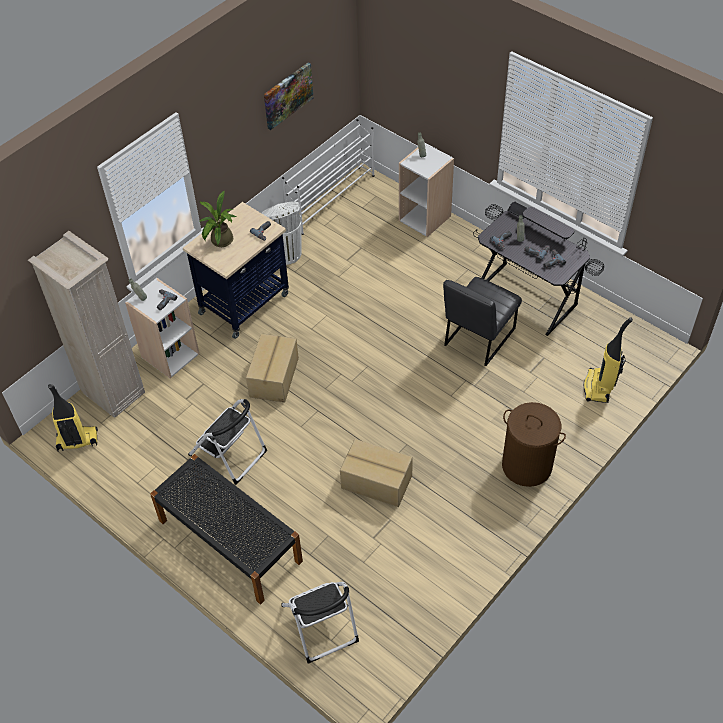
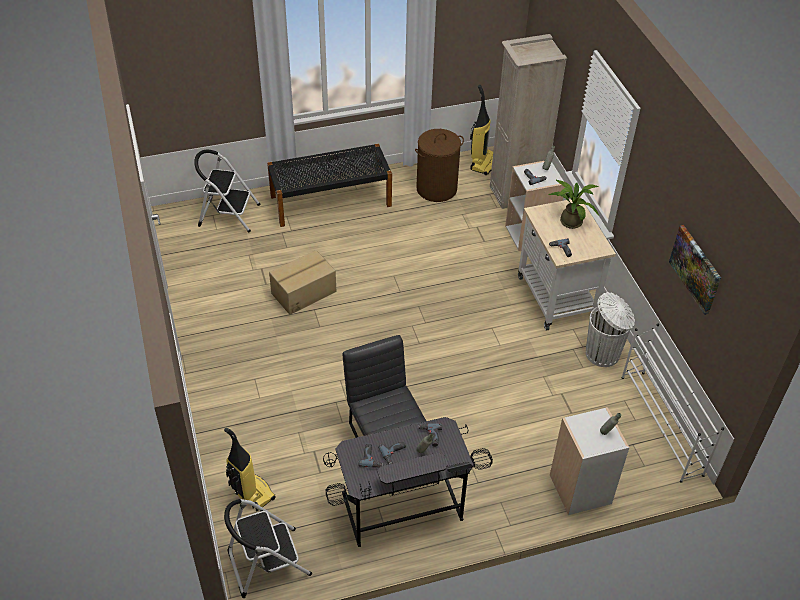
camera: 120 degrees right, 5 degrees down
blue cart [183,202,289,339] -> white cart [518,197,616,331]
step ladder [188,399,267,485] -> step ladder moved to [224,499,312,598]
cardboard box [246,333,299,403] -> none
brown laundry basket [502,402,566,487] -> brown laundry basket moved to [415,129,464,202]

